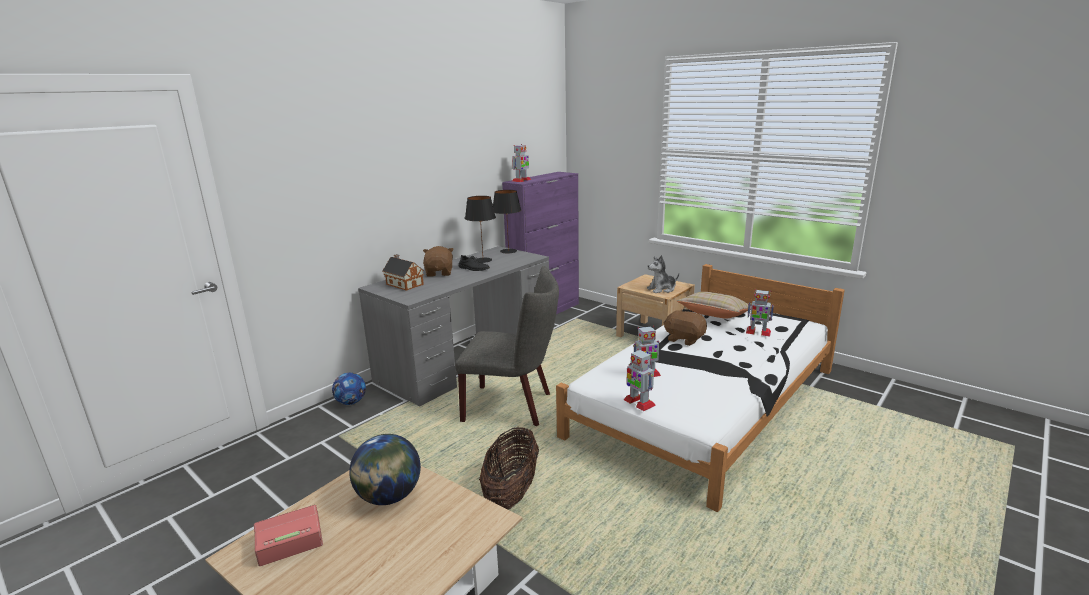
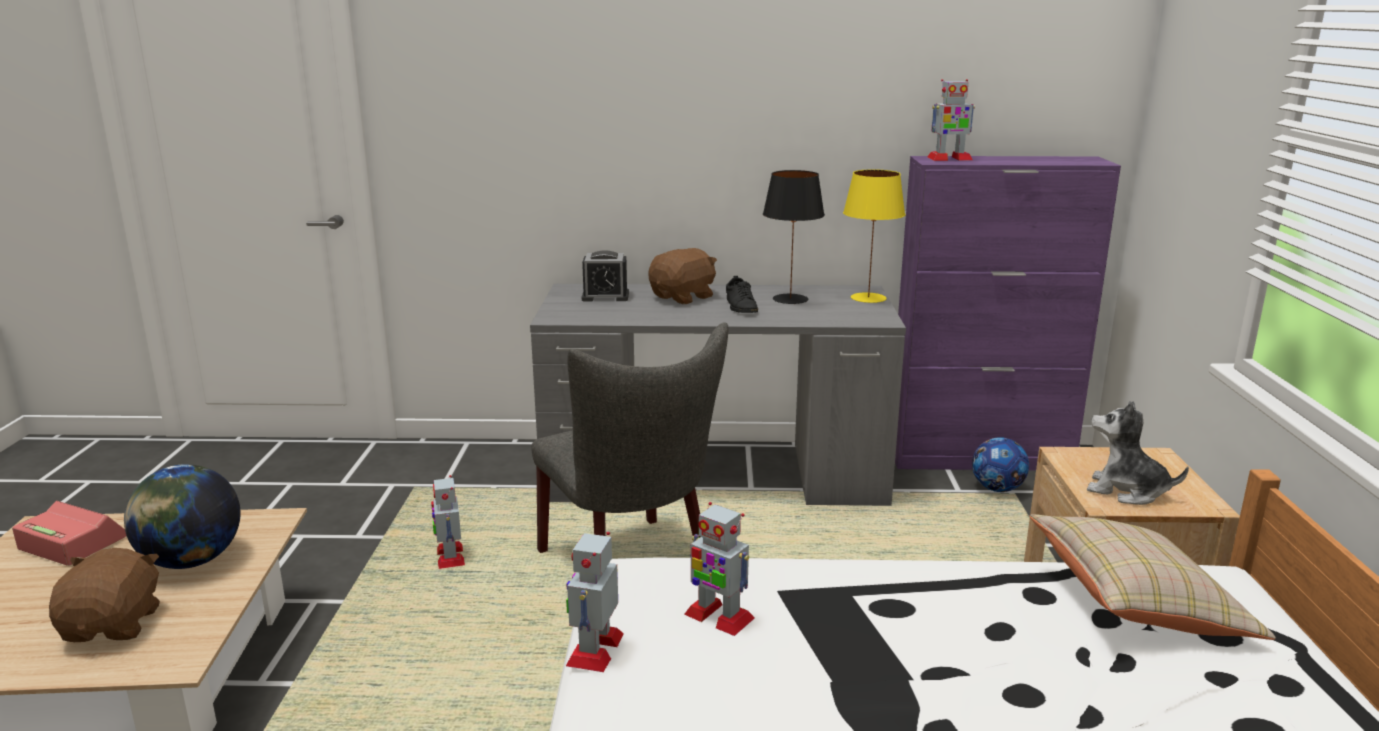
camera: 50 degrees right, 0 degrees up
football [332,373,366,405] -> football moved to [972,437,1029,492]
toy house [382,254,424,291] -> alarm clock [582,250,629,301]
basket [479,427,539,509] -> none
black table lamp [493,190,521,254] -> yellow table lamp [843,169,905,303]
brown plush toy [663,309,707,346] -> brown plush toy moved to [49,548,160,642]
toy robot [746,289,774,337] -> toy robot moved to [431,475,465,569]

